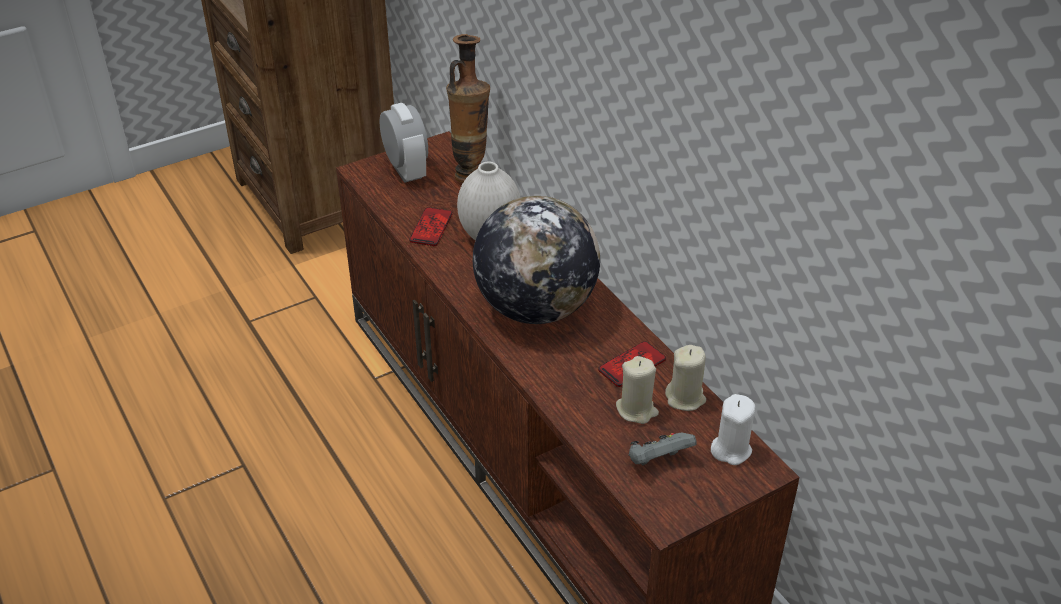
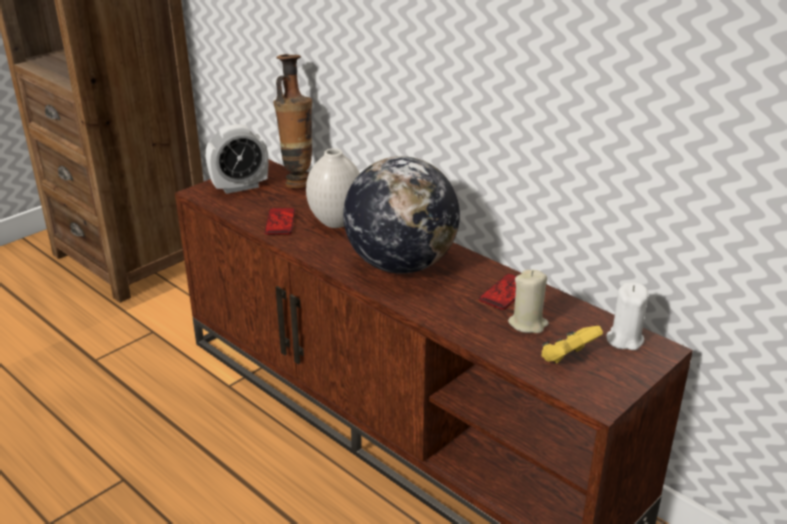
camera: 15 degrees left, 10 degrees down
alarm clock [380,103,428,183] -> alarm clock turned 105 degrees clockwise [206,124,268,194]
grey game controller [629,433,697,466] -> yellow game controller [542,326,603,363]
beige candle [665,345,706,411] -> none

